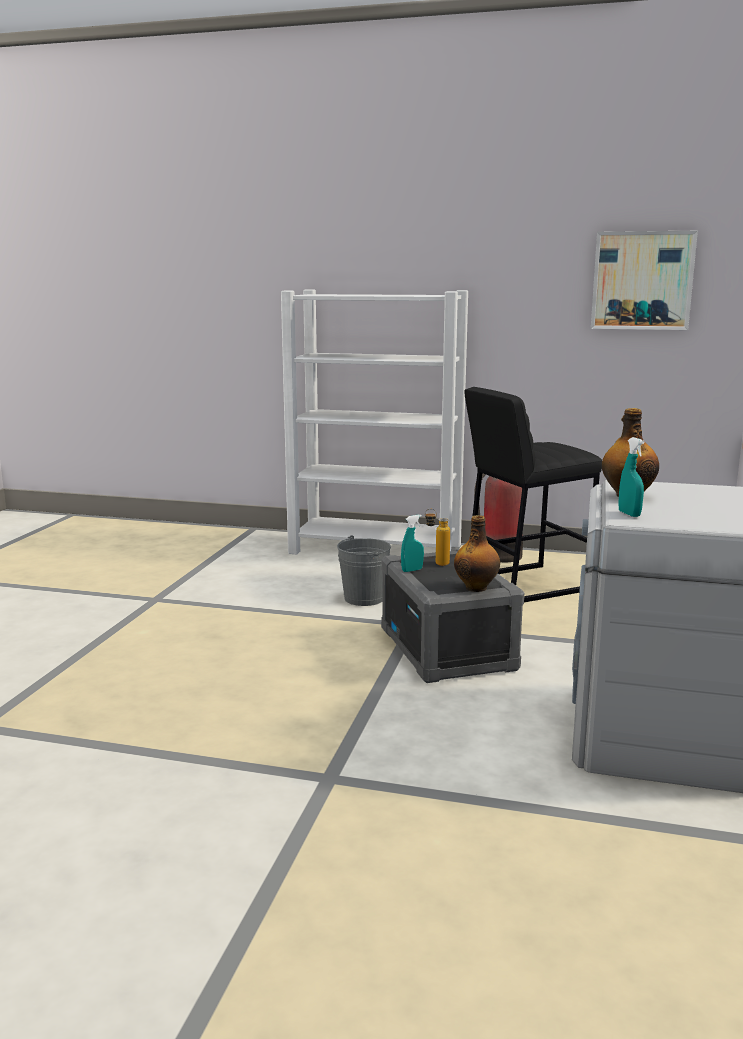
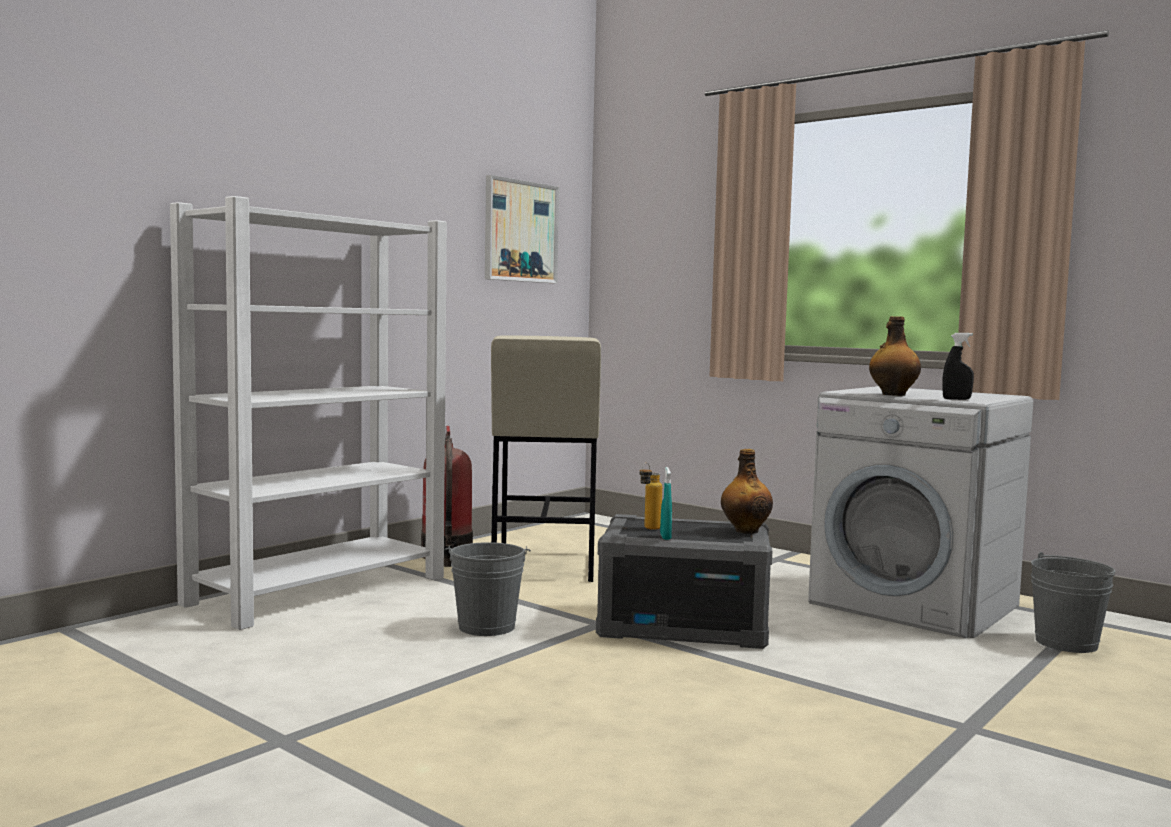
camera: 65 degrees left, 10 degrees down
black stool [464,387,602,602] -> beige stool [491,335,601,582]
turquoise spray bottle [618,437,644,517] -> black spray bottle [942,333,974,400]
none -> grey bucket [1031,552,1115,653]

